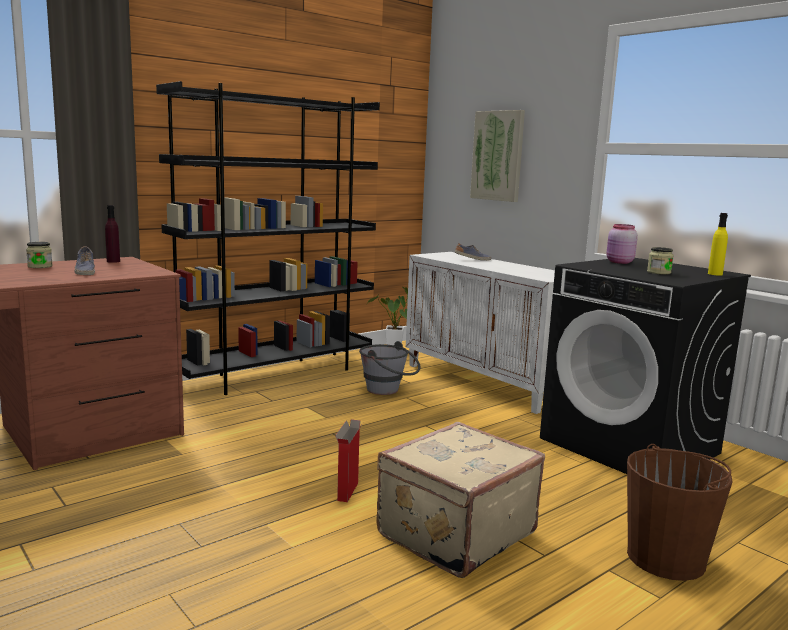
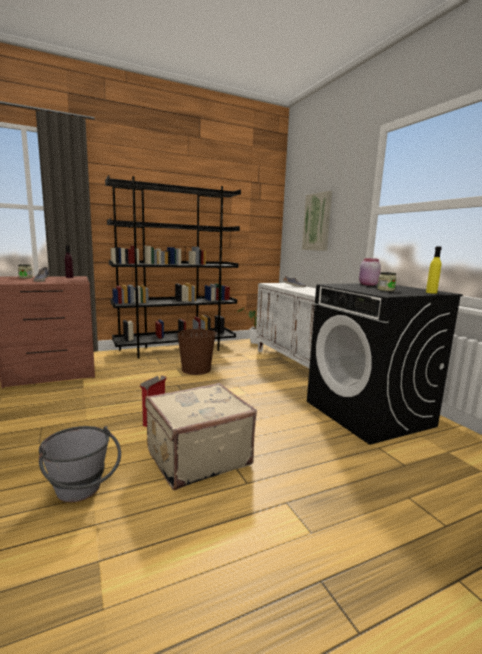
camera: 15 degrees right, 0 degrees up
grey bucket [359,341,421,395] -> grey bucket moved to [39,426,121,502]
brown bucket [627,444,733,581] -> brown bucket moved to [178,327,217,375]

